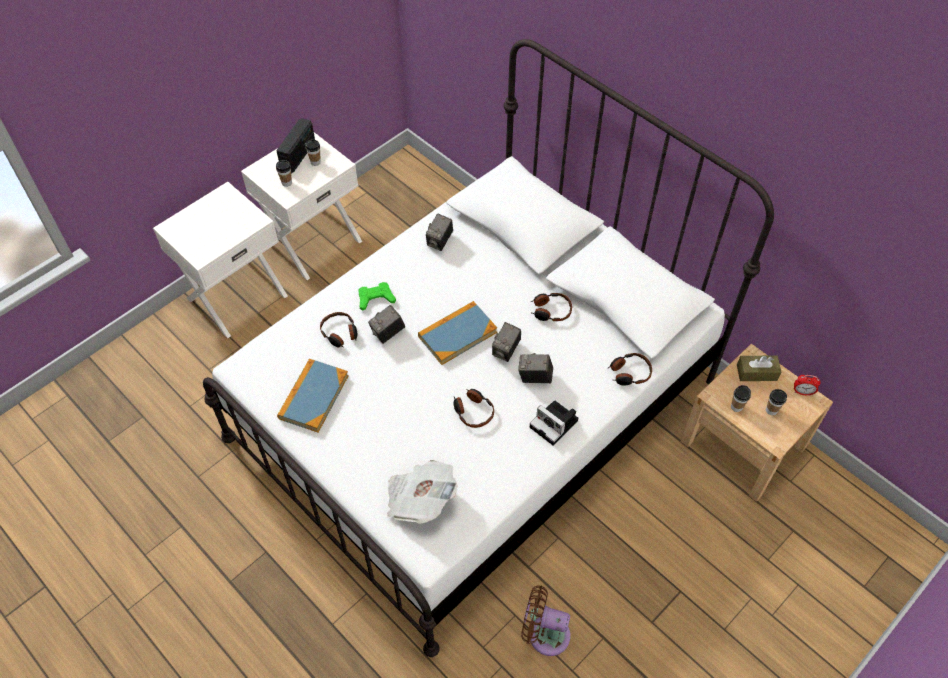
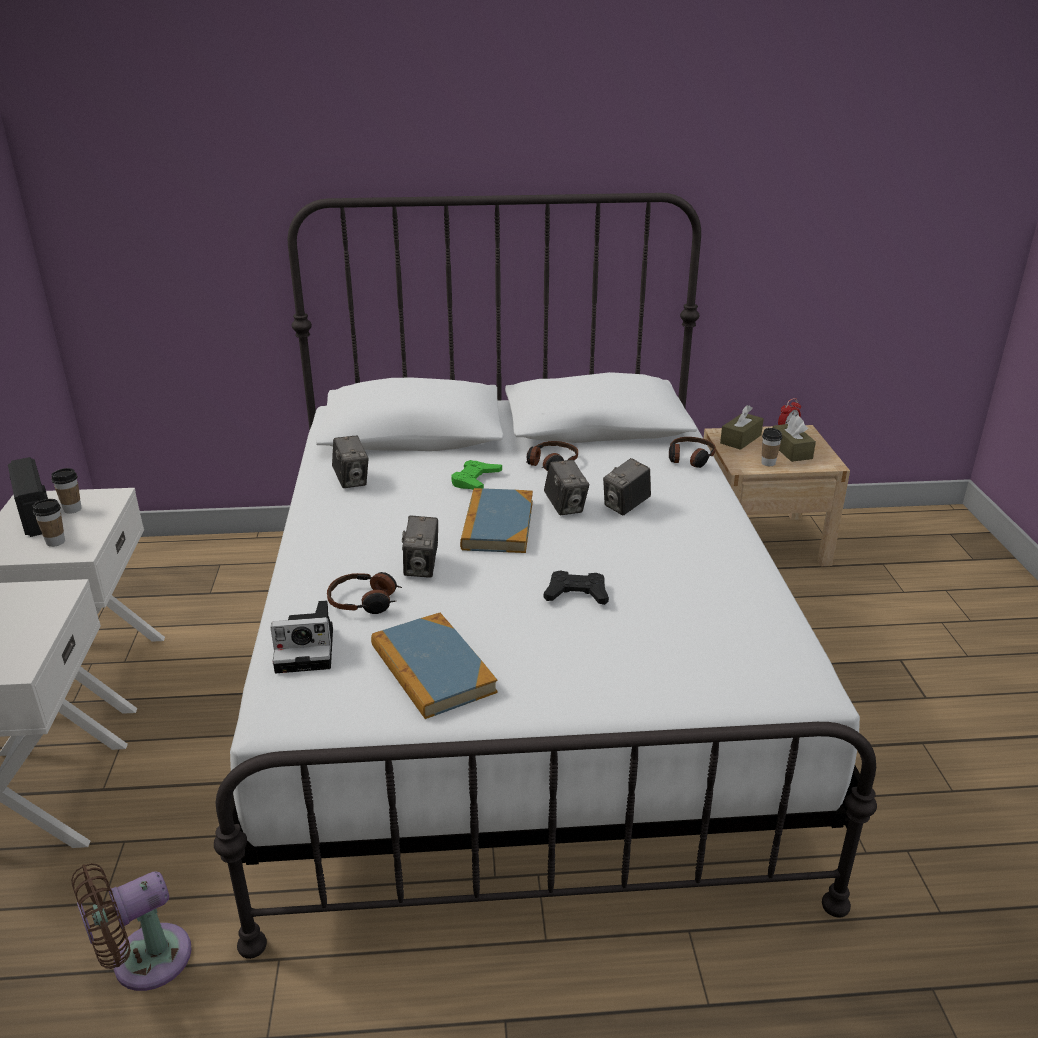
camera: 50 degrees left, 25 degrees down
green game controller [358,282,396,311] -> green game controller moved to [451,460,502,490]
newspaper [387,460,457,524] -> none
headphones [454,389,494,428] -> none
brown fan [521,585,571,656] -> brown fan moved to [71,863,192,991]
camera [530,400,578,446] -> camera moved to [271,600,333,674]
cup [766,389,787,415] -> brown tissue box [773,415,816,462]
none -> black game controller [544,571,609,605]

